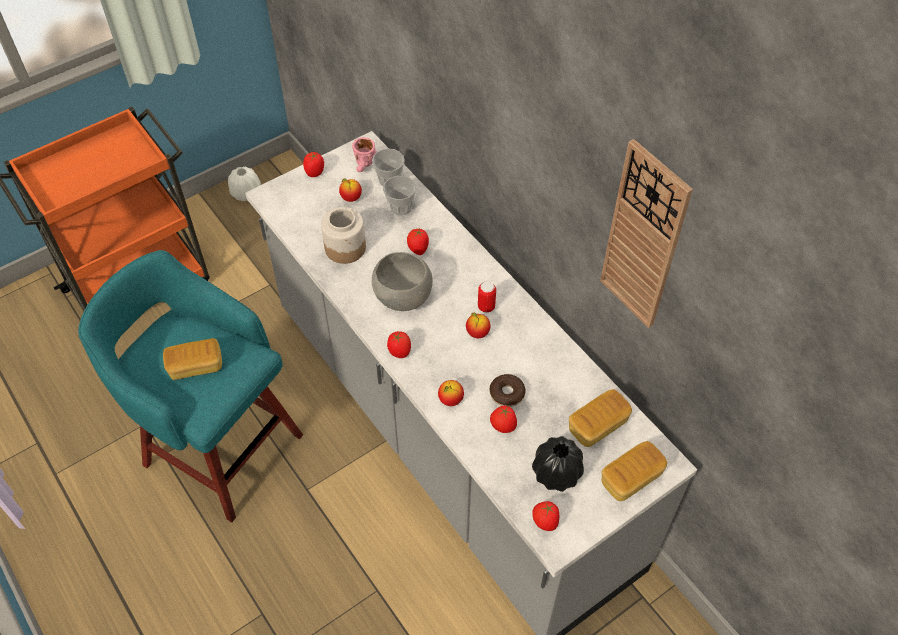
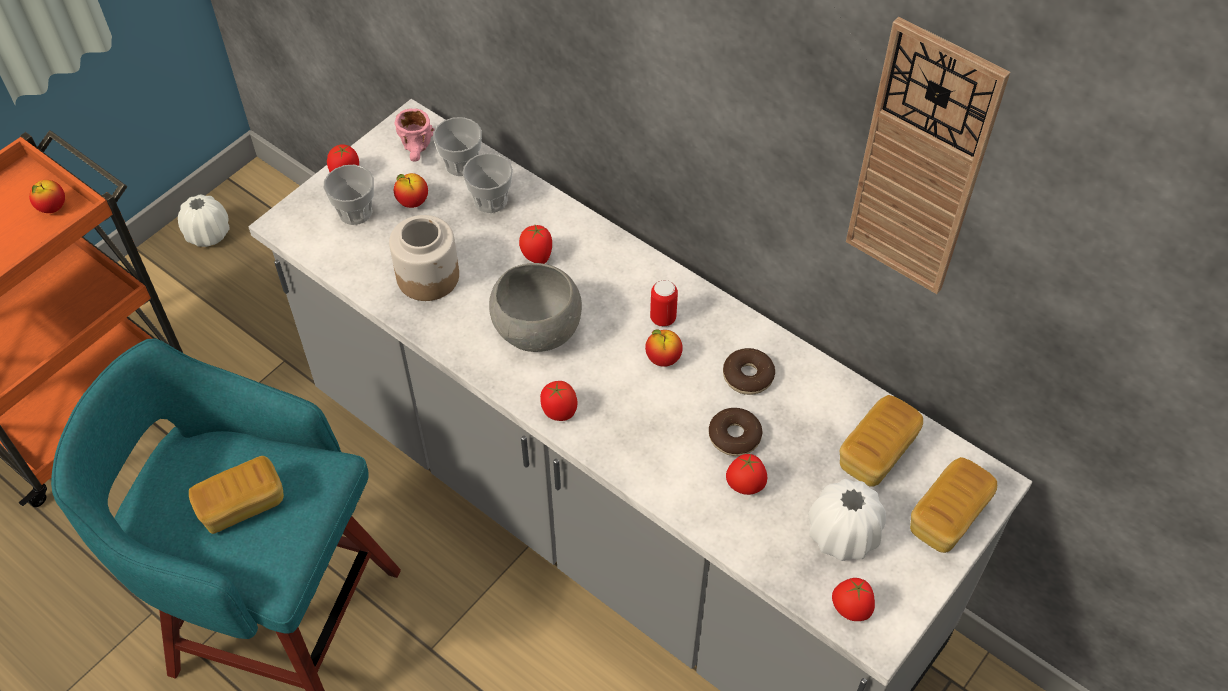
camera: 15 degrees left, 0 degrees up
apple [438,380,464,406] -> apple moved to [29,180,65,213]
black vase [532,436,584,492] -> white vase [808,479,886,561]
none -> cup [323,165,374,225]
none -> donut [723,348,775,395]

